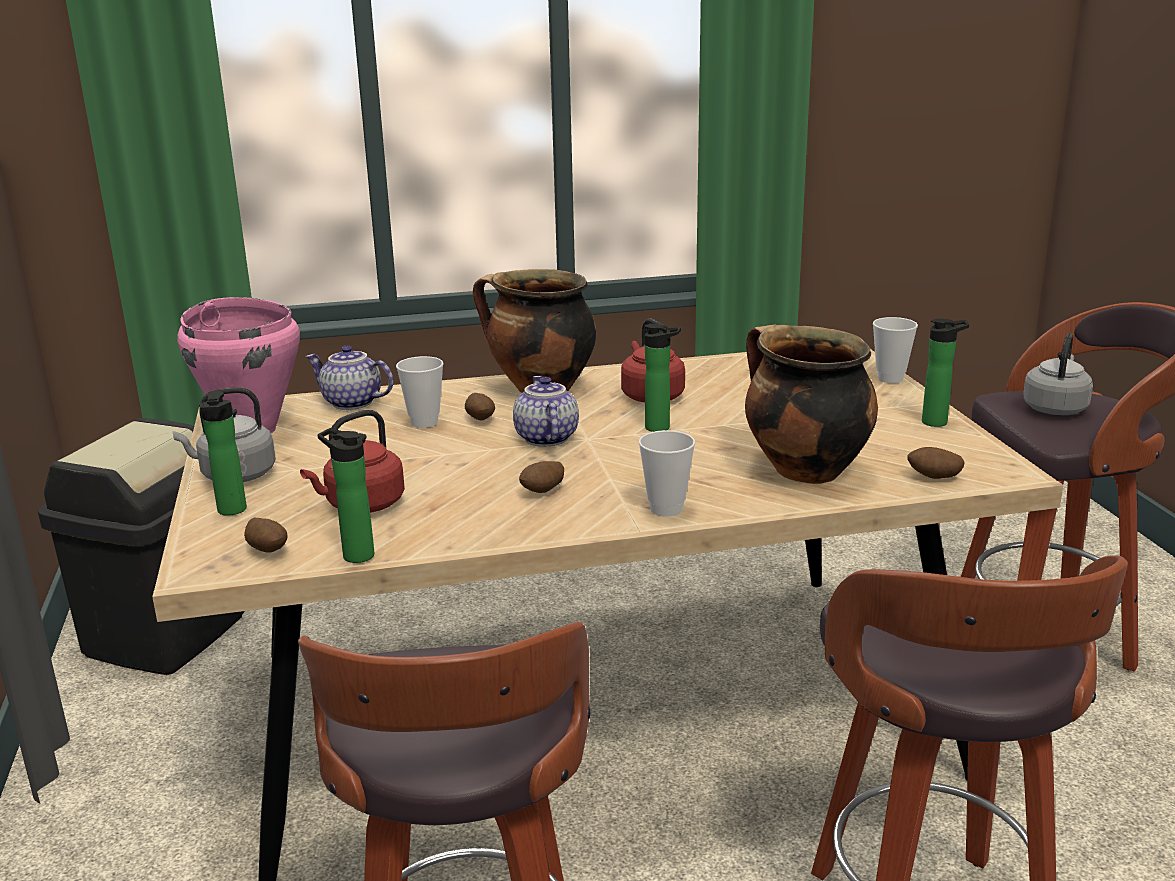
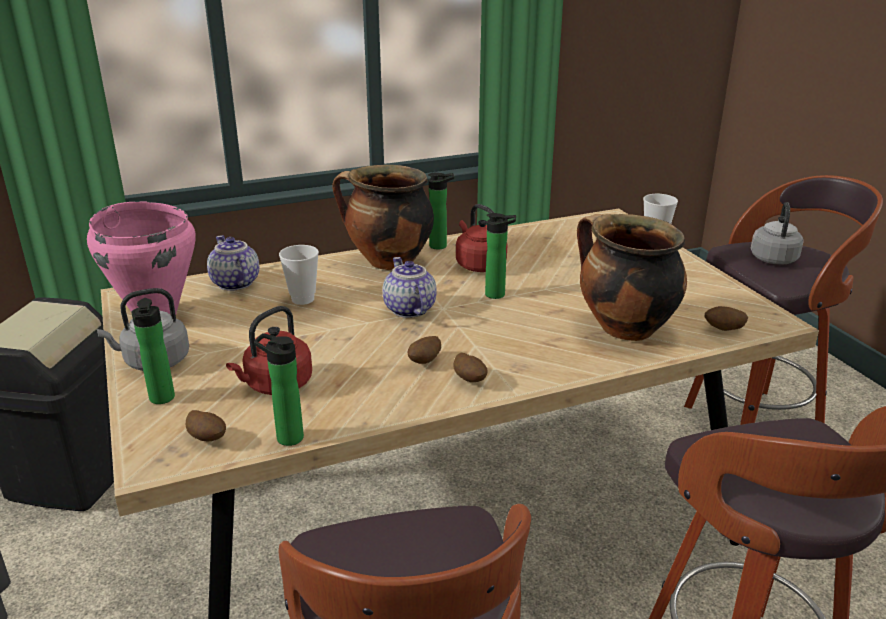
camera: 10 degrees left, 5 degrees up
teapot [306,345,393,410] -> teapot turned 45 degrees clockwise [207,235,259,291]
potato [465,393,495,421] -> potato moved to [453,353,488,382]
cup [639,430,695,517] -> none
bottle [922,318,969,427] -> bottle moved to [428,173,454,249]

